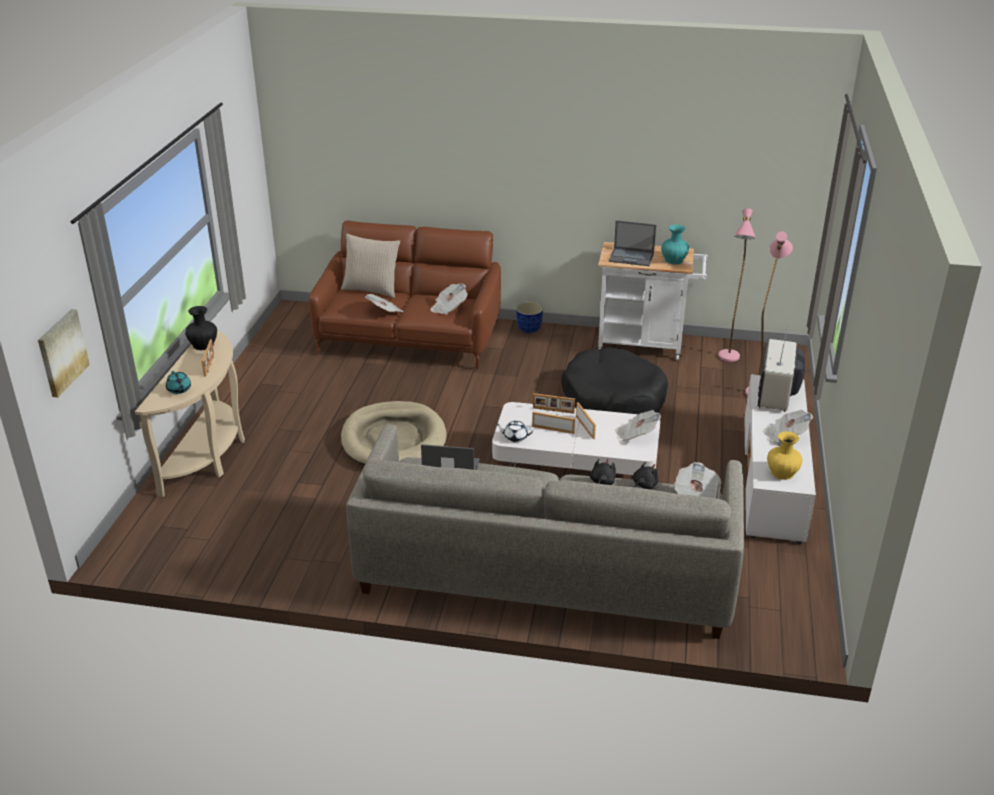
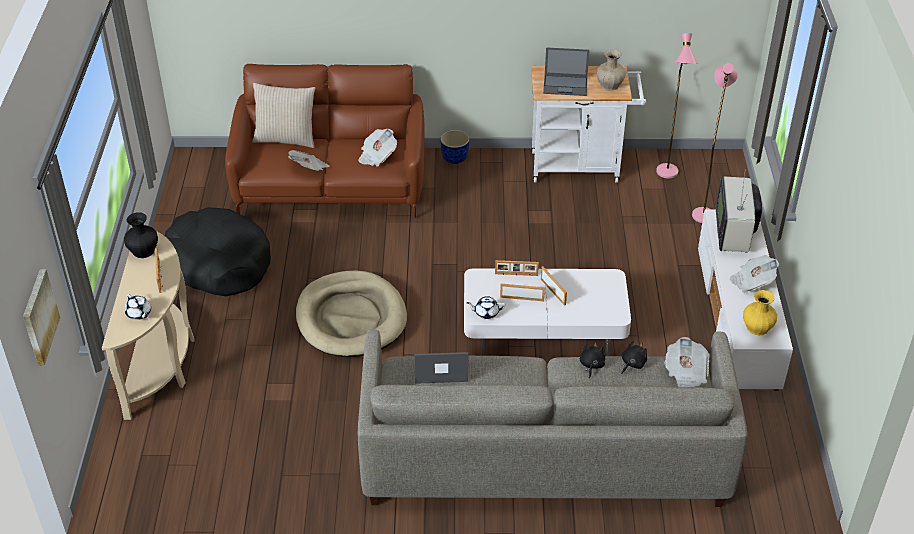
camera: 10 degrees left, 10 degrees up
turquoise teapot [166,371,191,394] -> white teapot [125,294,151,320]
black dog bed [562,348,668,414] -> black dog bed moved to [165,207,271,296]
newspaper [615,410,661,441] -> none
turquoise vase [661,225,689,264] -> beige vase [597,49,626,91]

